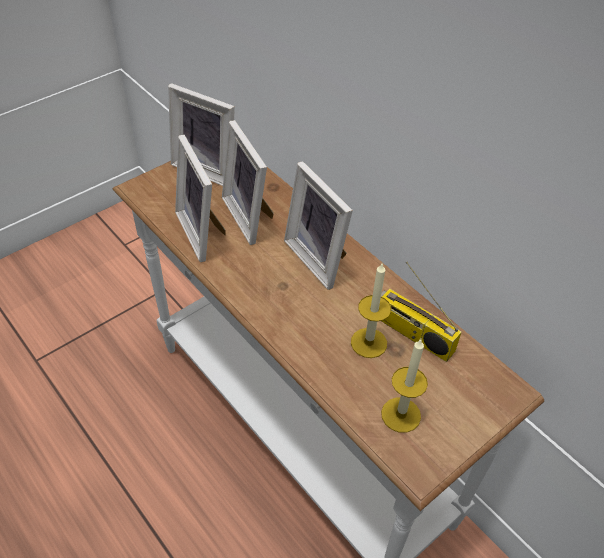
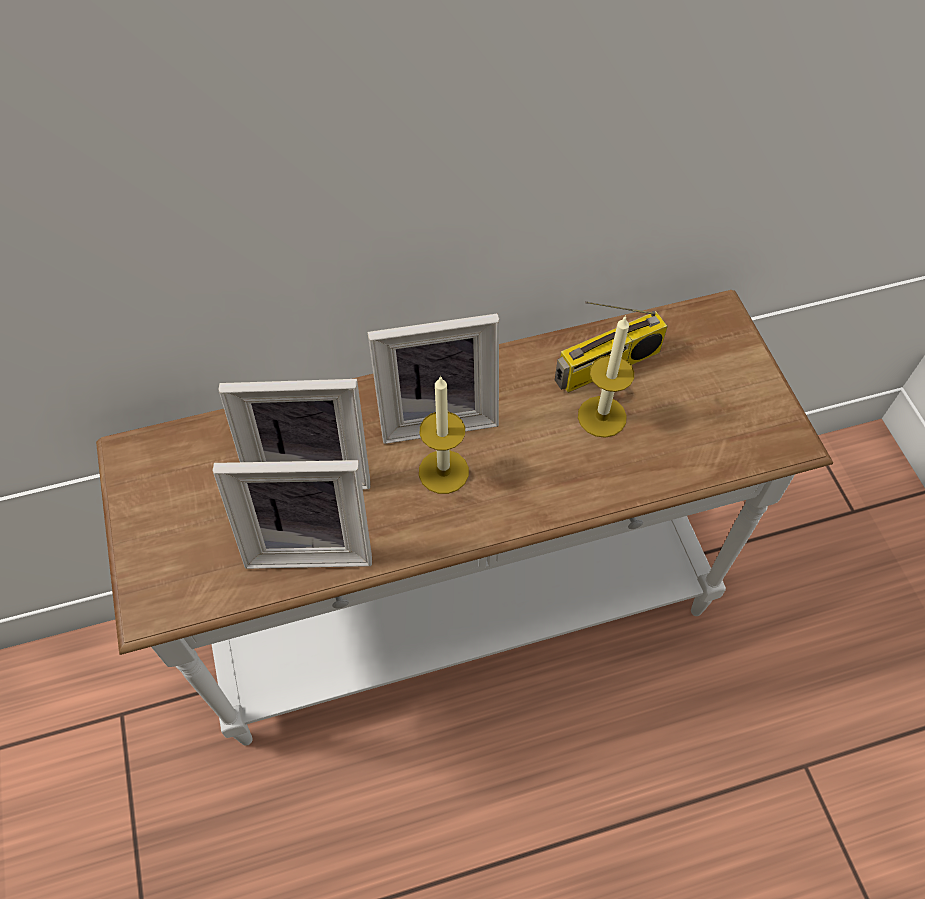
camera: 65 degrees left, 10 degrees up
picture frame [168,83,235,186] -> none
candle [381,339,428,433] -> candle moved to [419,375,469,494]

